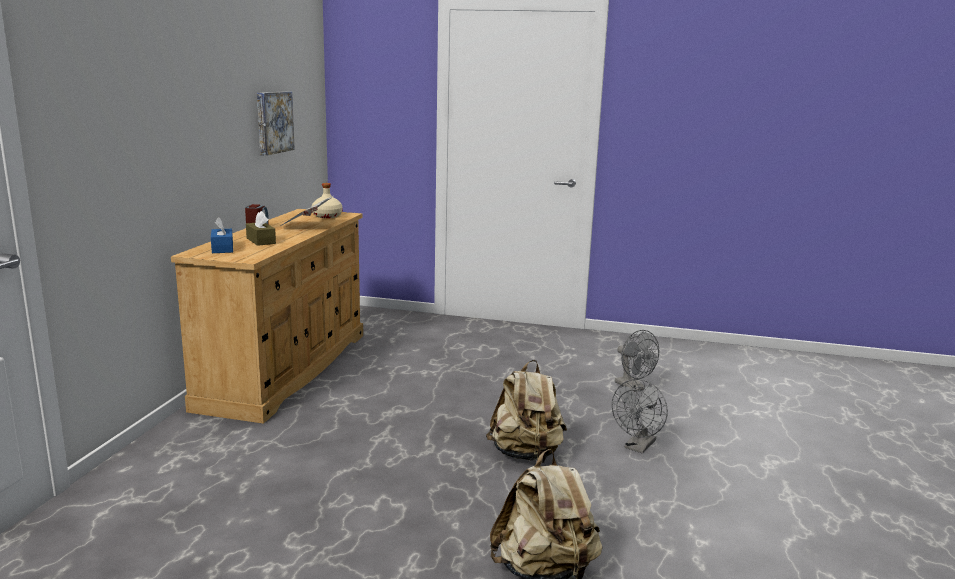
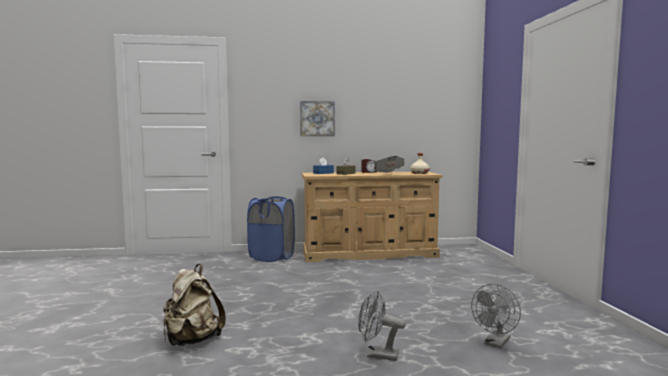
camera: 70 degrees right, 10 degrees down
picture [257,91,295,156] -> picture moved to [300,101,335,136]
beige backpack [486,360,567,463] -> none
none -> blue laundry basket [247,196,295,262]

